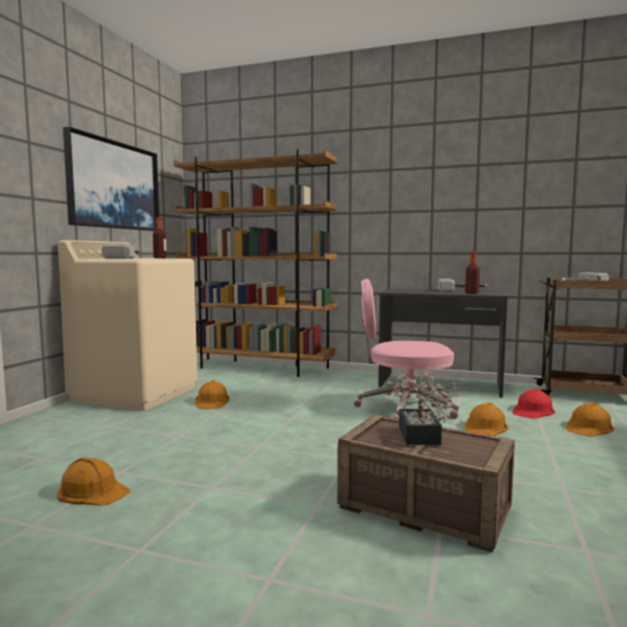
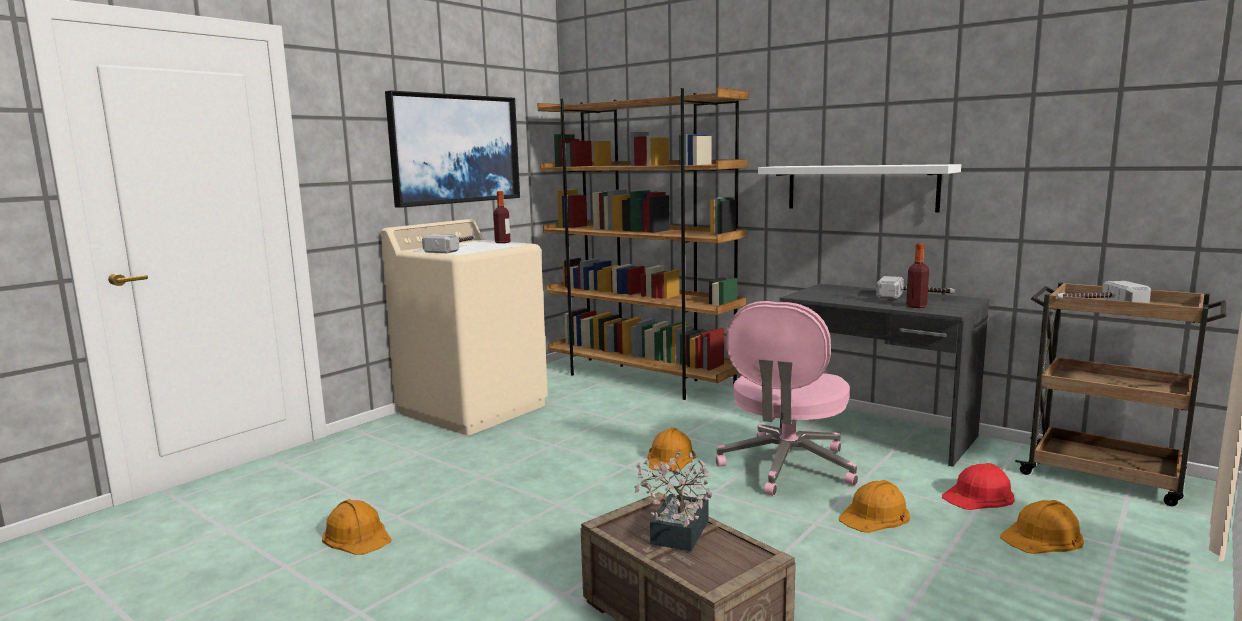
camera: 20 degrees right, 5 degrees up
orange hard hat [195,380,230,409] -> orange hard hat moved to [648,428,696,472]
pink office chair [354,279,459,419] -> pink office chair turned 90 degrees counterclockwise [716,301,858,496]
none -> white shelf [758,164,961,212]

